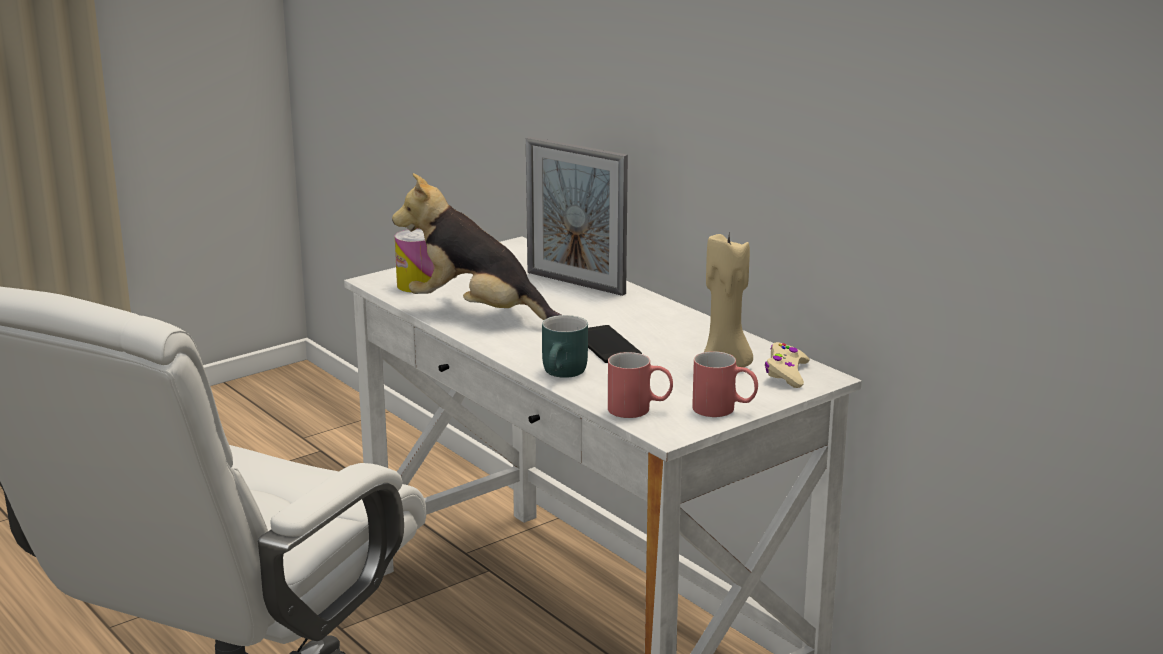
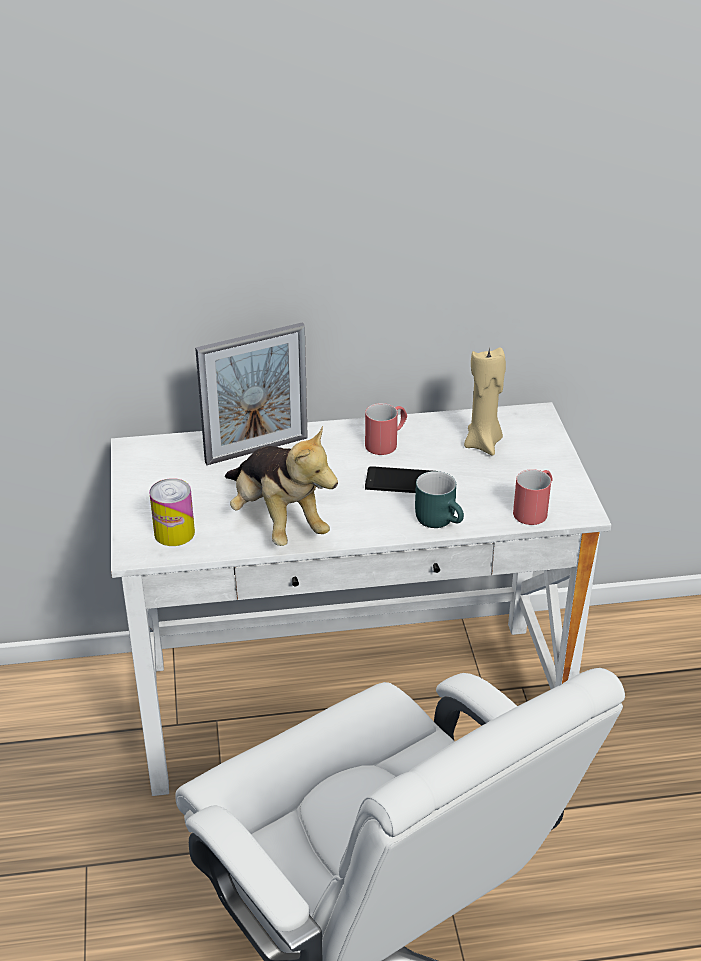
camera: 60 degrees left, 15 degrees up
plush toy [392,173,561,320] -> plush toy turned 90 degrees counterclockwise [225,426,338,546]
red mug [692,351,758,417] -> red mug moved to [365,403,407,455]
beige game controller [765,342,810,388] -> none

